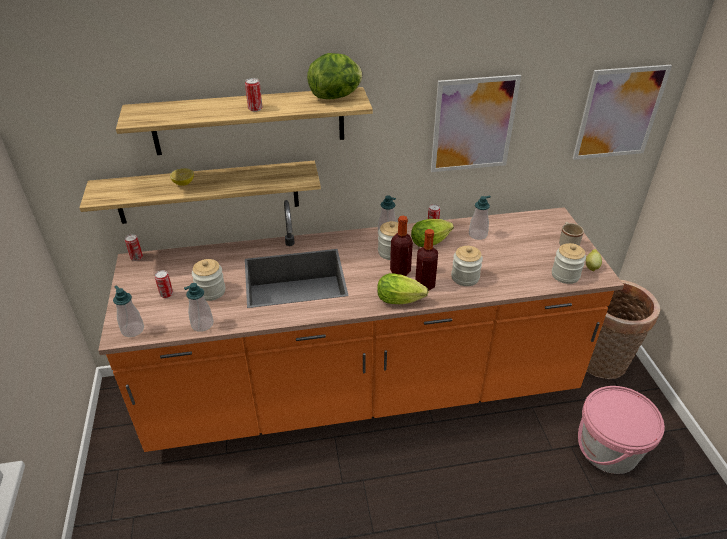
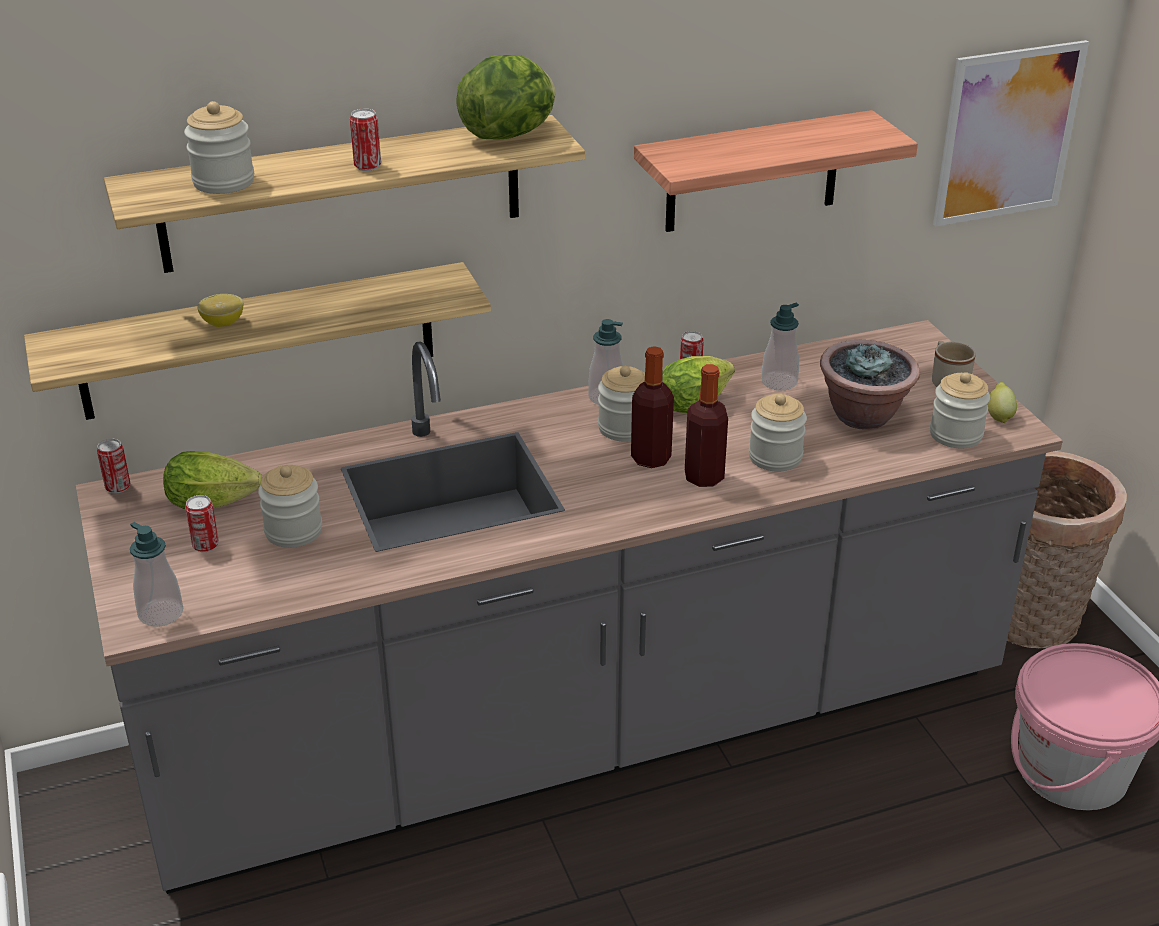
camera: 10 degrees left, 5 degrees down
orange counter [98,200,624,452] -> grey counter [76,320,1063,894]
soap dispenser [184,283,214,332] -> none
lettuce [377,273,429,304] -> lettuce moved to [163,451,262,509]
picture [431,75,521,172] -> shelf [634,110,918,232]
none -> jar [184,101,254,194]
none -> potted plant [820,340,920,430]

